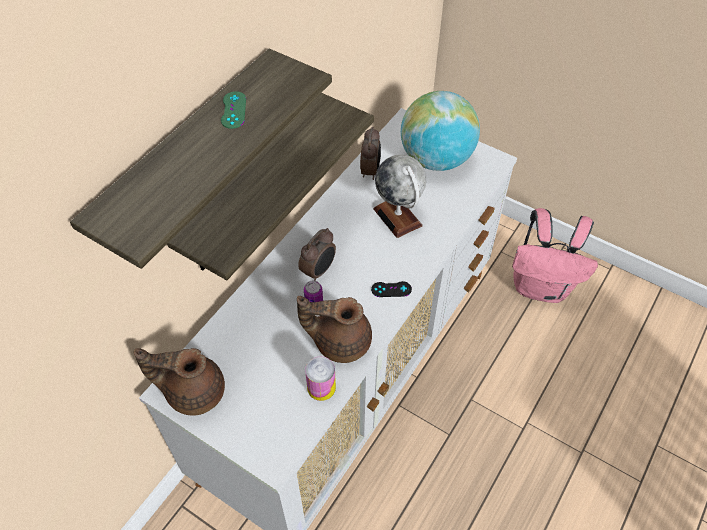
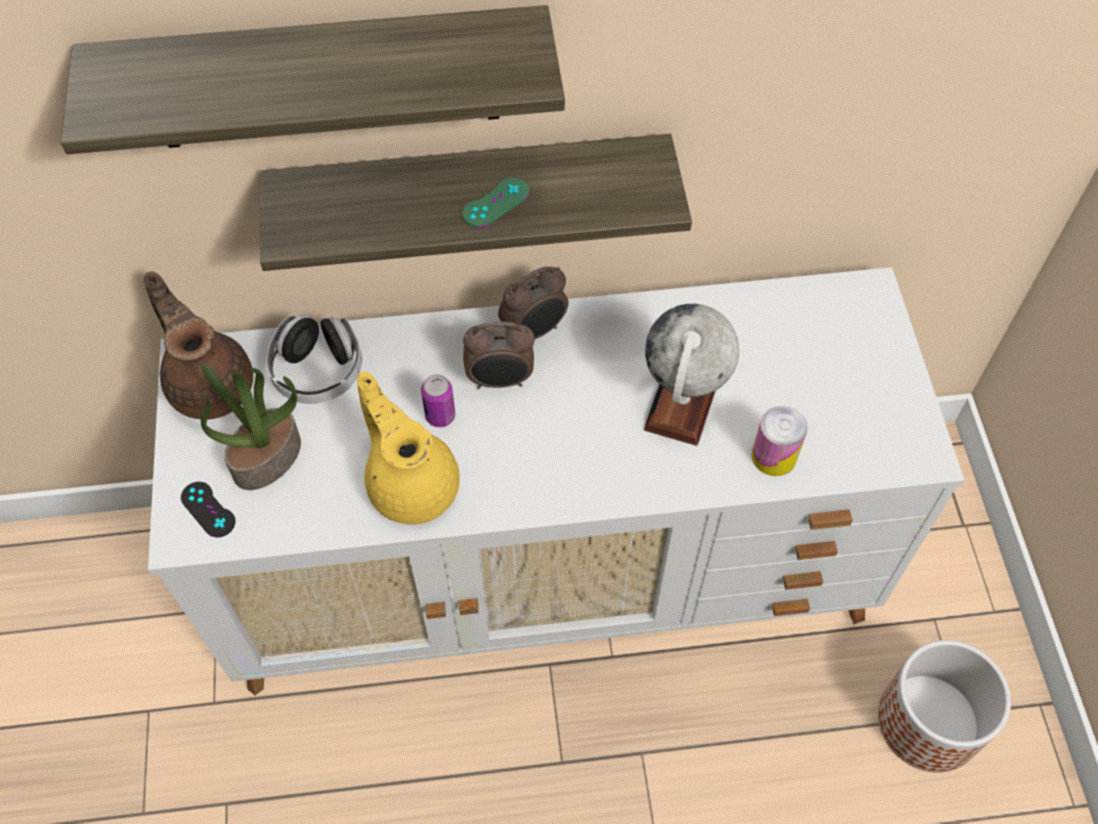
camera: 50 degrees right, 5 degrees up
green game controller [221,91,246,129] -> green game controller moved to [462,178,530,227]
brown teapot [297,296,372,363] -> yellow teapot [357,371,460,525]
can [305,357,336,401] -> can moved to [752,406,807,476]
alarm clock [360,127,381,180] -> alarm clock moved to [498,266,568,339]
black game controller [371,281,412,297] -> black game controller moved to [181,482,235,537]
globe [401,91,480,171] -> none
pink backpack [512,208,598,303] -> planter [878,640,1011,773]
none -> potted plant [201,364,301,490]
none -> headphones [266,315,362,404]

